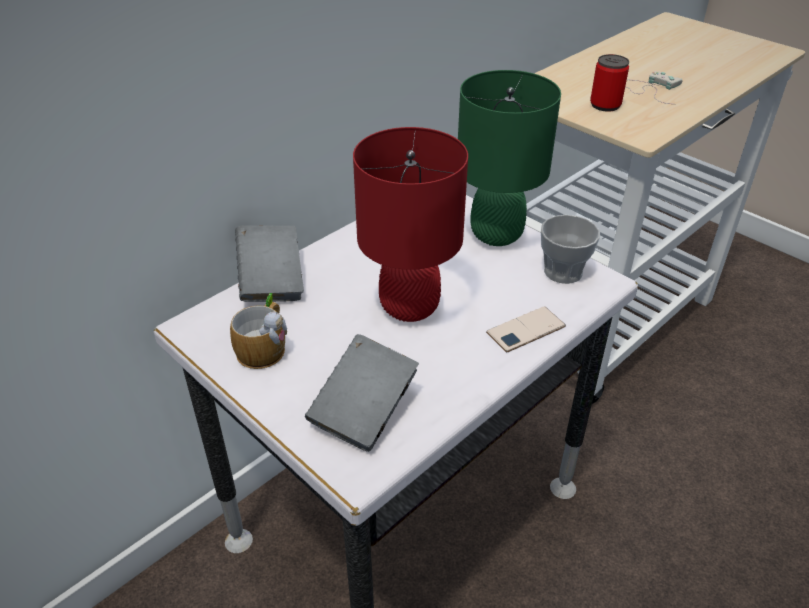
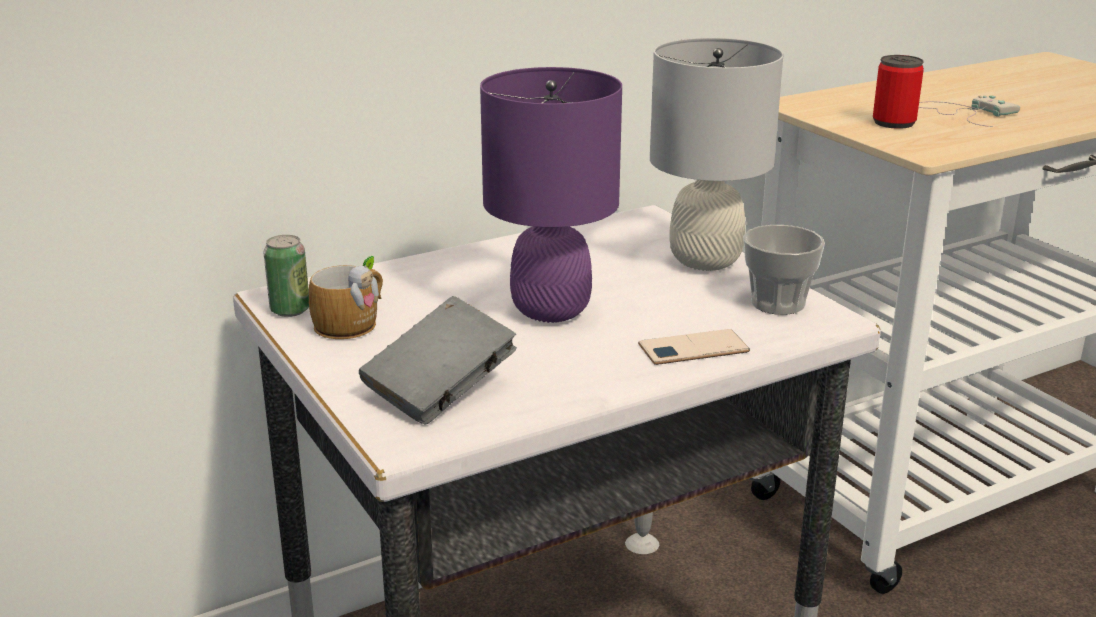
camera: 15 degrees right, 15 degrees down
grey book [235,225,304,302] -> none
red table lamp [353,127,468,322] -> purple table lamp [480,67,622,323]
green table lamp [458,70,561,246] -> grey table lamp [650,38,783,271]
none -> can [263,235,309,317]

